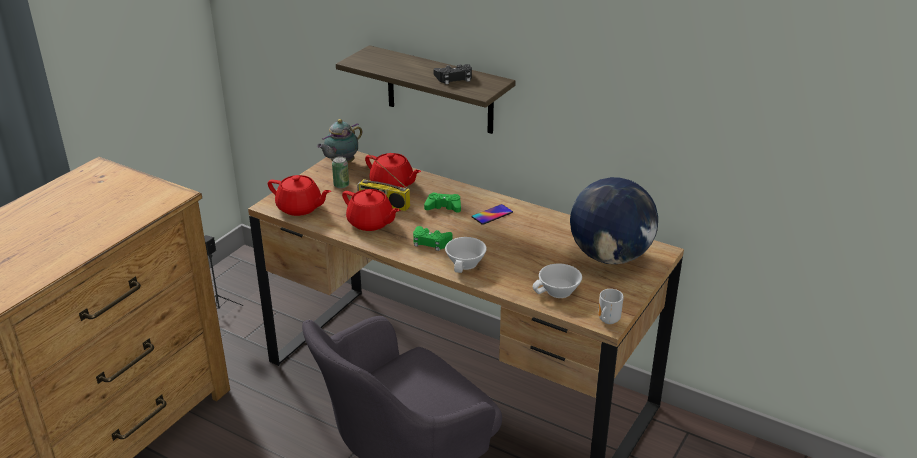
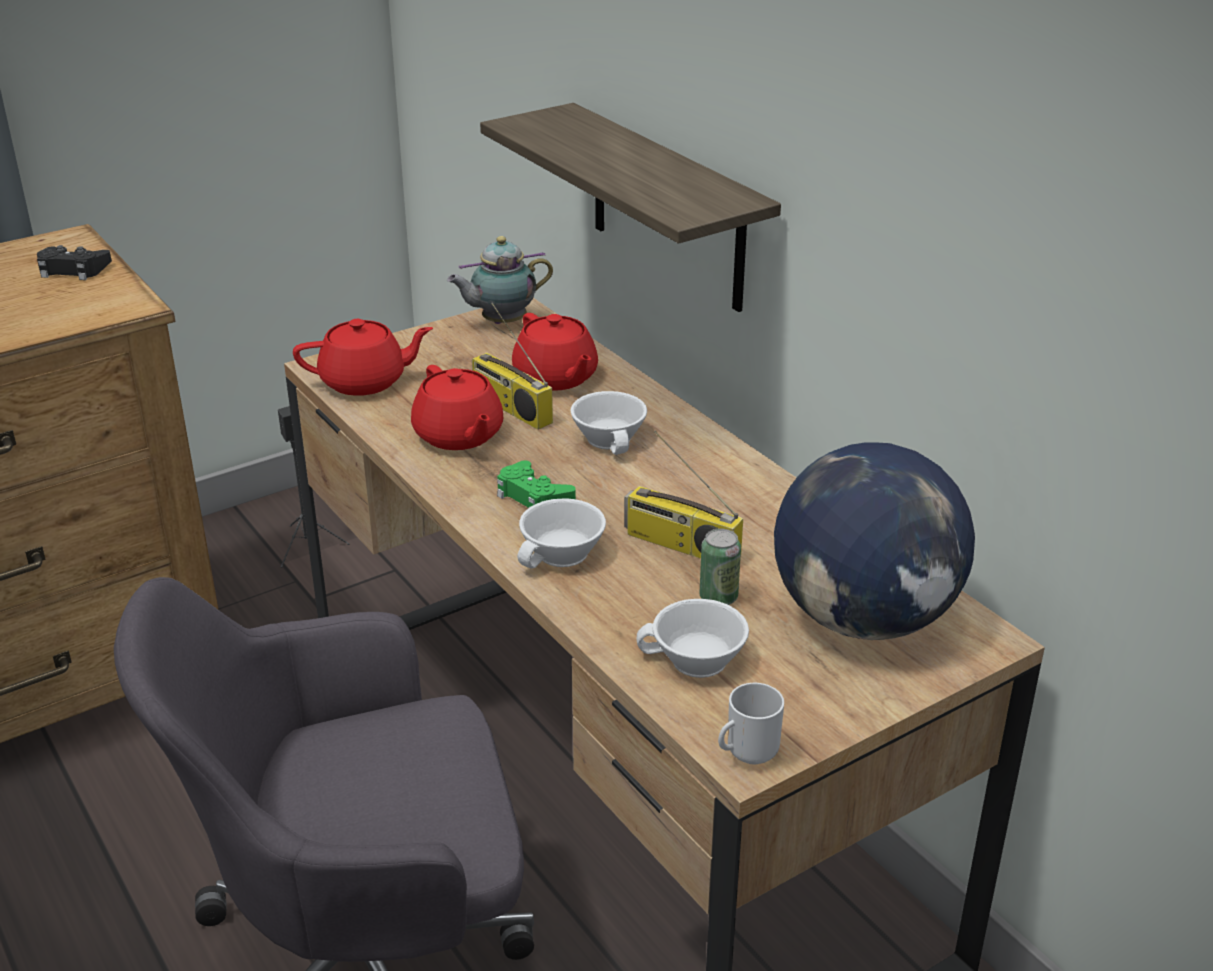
camera: 25 degrees right, 0 degrees up
red teapot [268,175,331,216] -> red teapot turned 60 degrees counterclockwise [293,319,433,396]
can [332,156,349,189] -> can moved to [699,528,741,605]
green game controller [424,193,461,213] -> white cup [571,391,647,455]
black game controller [434,64,472,85] -> black game controller moved to [37,245,112,280]
phone [472,204,513,225] -> none
none -> radio [624,430,743,559]

